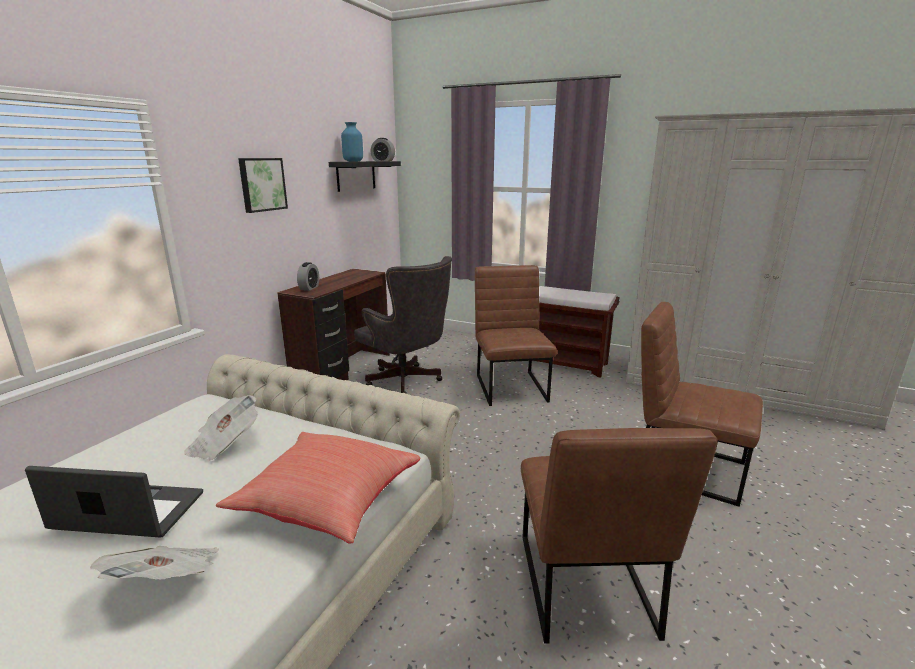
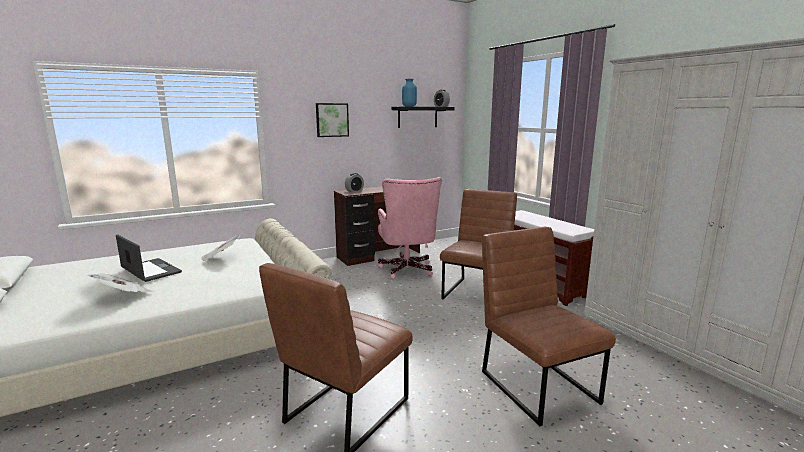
camera: 35 degrees right, 5 degrees down
red pillow [216,432,420,544] -> none
grey office chair [354,256,452,394] -> pink office chair [378,177,442,279]

